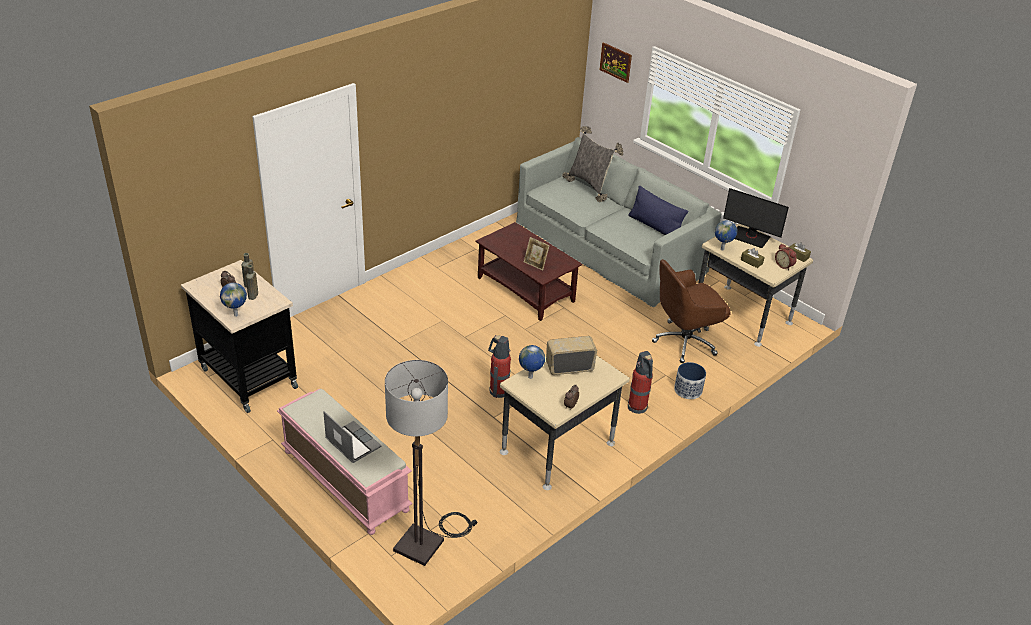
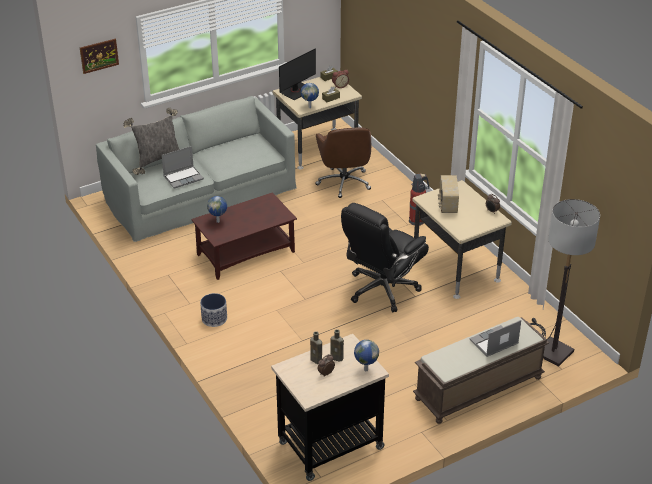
camera: 75 degrees left, 0 degrees up
pink bench [277,388,413,535] -> brown bench [413,317,549,424]
fire extinguisher [488,335,511,398] -> black office chair [341,203,429,313]
globe [519,345,545,379] -> globe moved to [207,196,227,223]
picture frame [524,237,550,270] -> none
blue pillow [628,185,688,235] -> none
planter [674,362,706,399] -> planter moved to [200,293,227,327]
none -> laptop [162,146,204,189]

